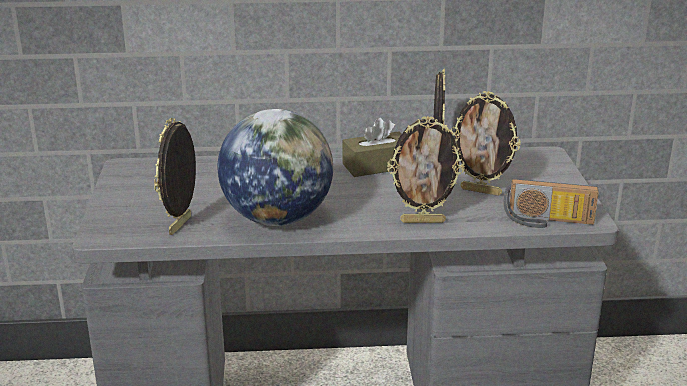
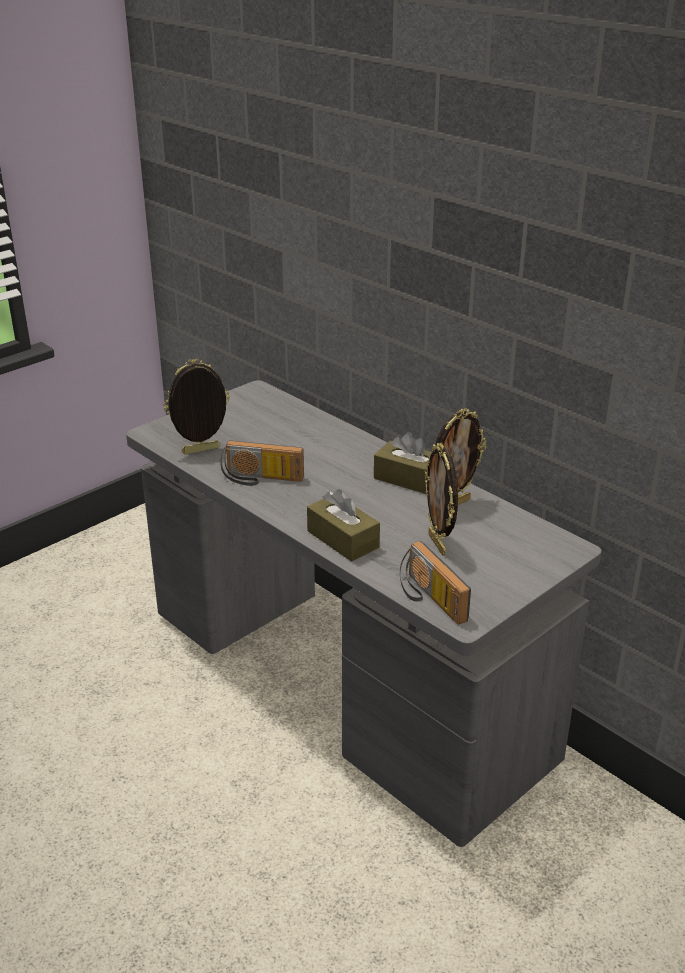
camera: 50 degrees right, 5 degrees up
globe [217,109,333,226] -> radio [220,440,304,486]
picture frame [387,116,465,223] -> brown tissue box [307,489,380,562]

